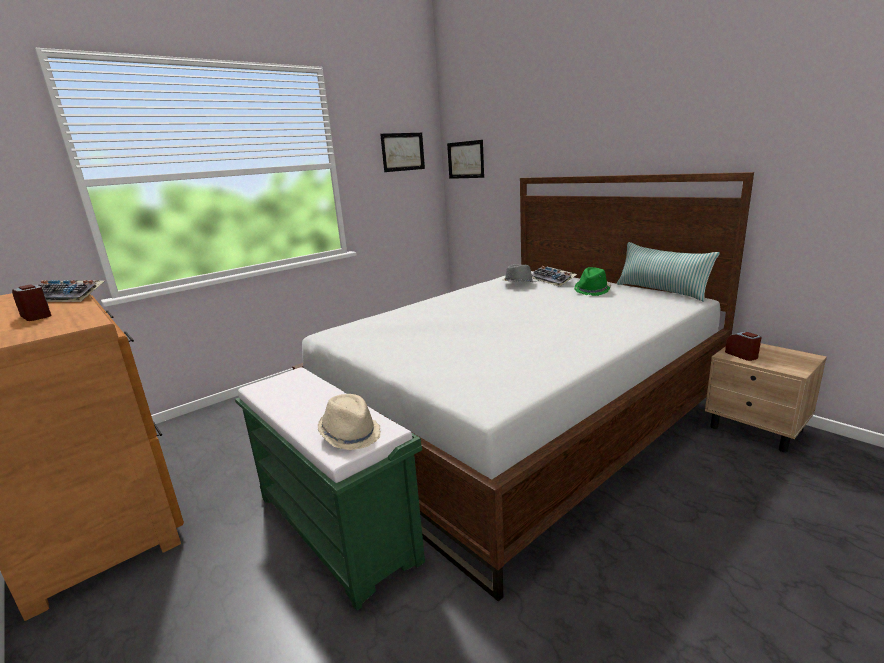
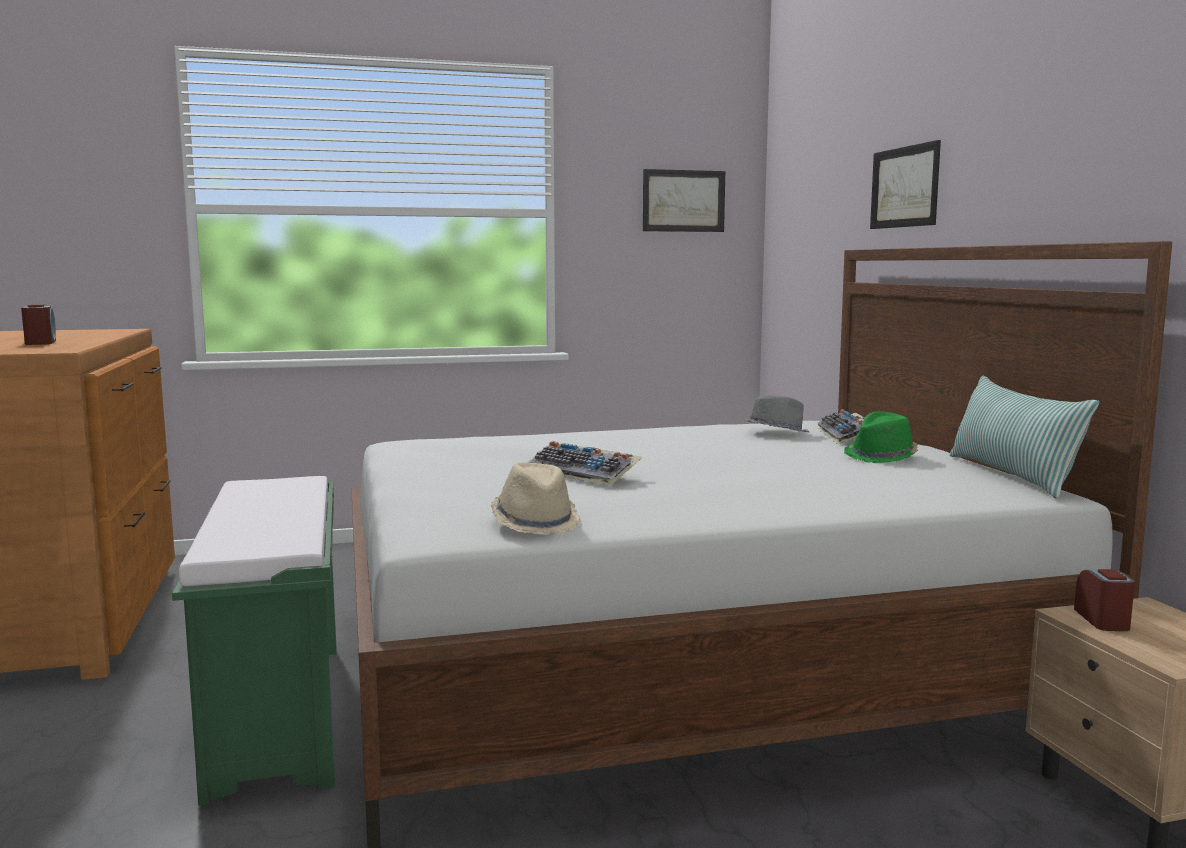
camera: 25 degrees right, 10 degrees down
keyboard [37,280,104,302] -> keyboard moved to [527,441,642,486]
beige hat [318,394,381,450] -> beige hat moved to [491,462,582,535]
picture [447,140,484,179] -> picture moved to [870,140,941,229]

